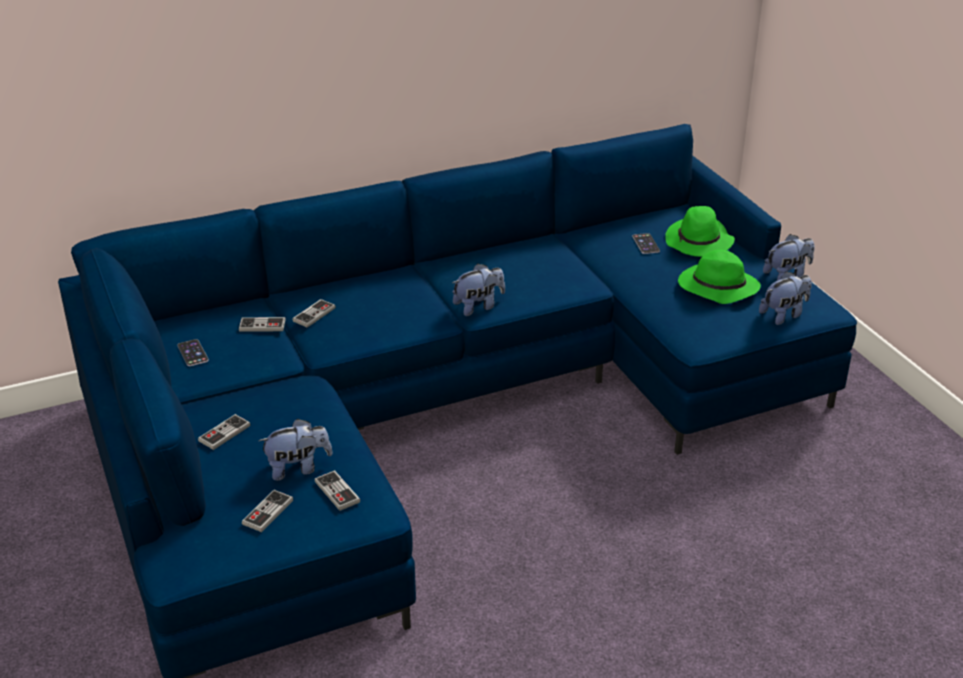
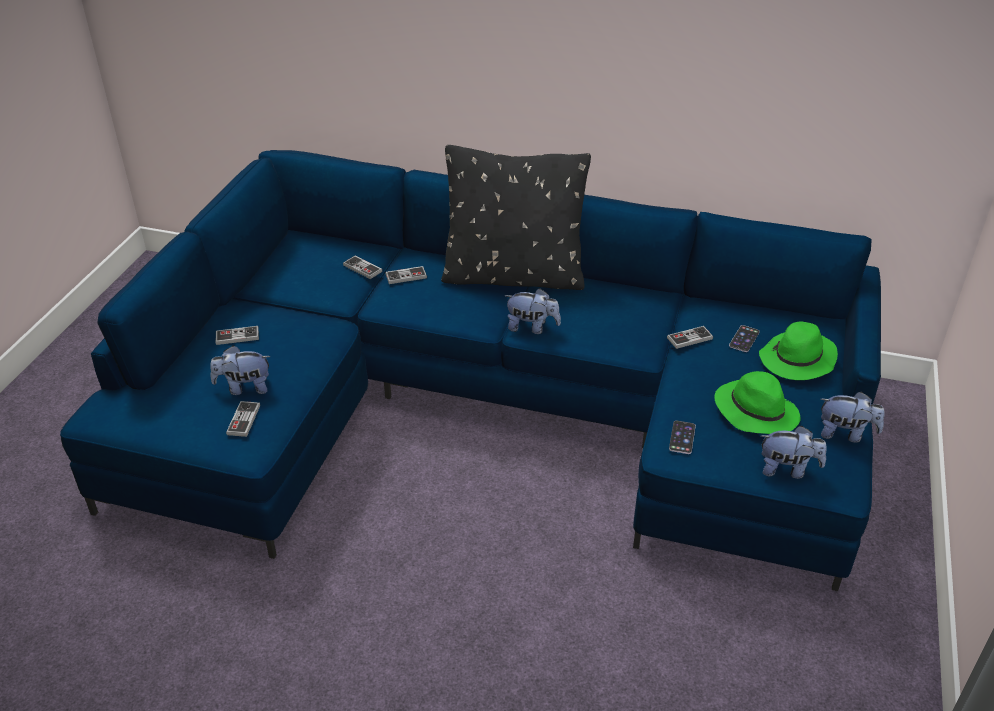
camera: 40 degrees right, 5 degrees up
phone [178,339,209,366] -> phone moved to [669,420,696,454]
game controller [242,490,293,532] -> game controller moved to [667,326,713,349]
plush toy [258,418,333,481] -> plush toy turned 150 degrees clockwise [210,345,271,395]
none -> black pillow [441,145,591,290]

